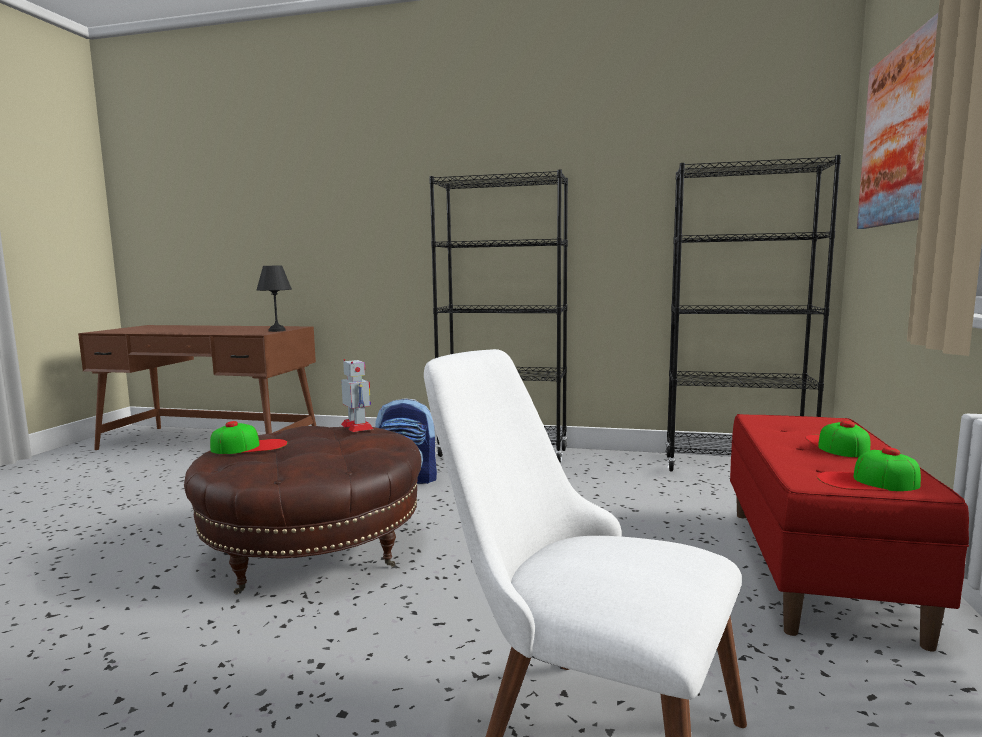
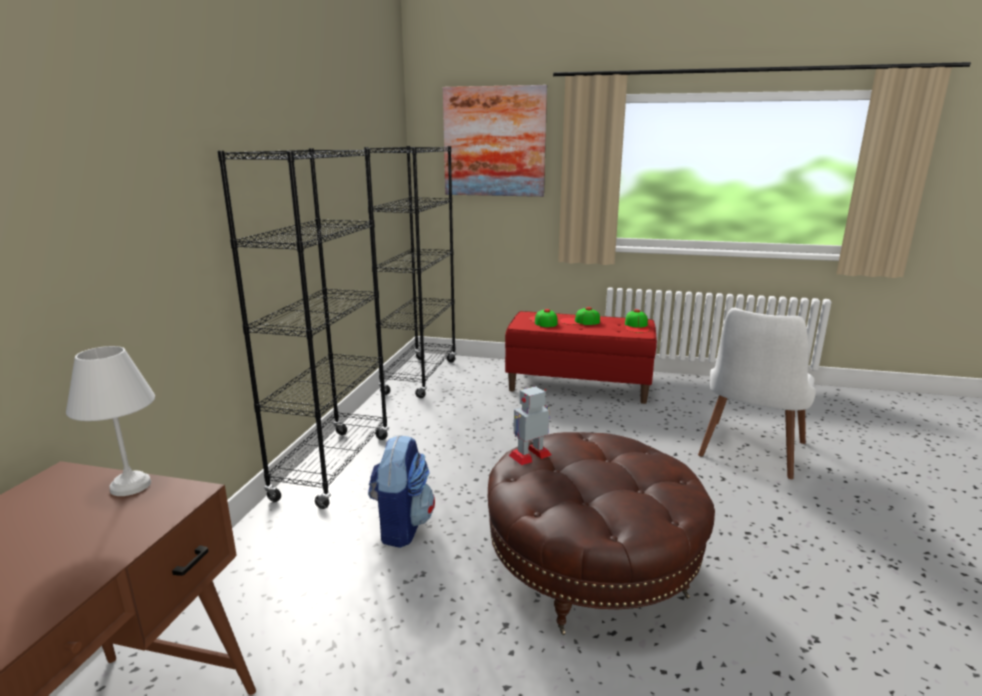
camera: 90 degrees left, 10 degrees up
cap [210,421,288,454] -> cap moved to [529,309,558,327]
black table lamp [257,266,292,332] -> white table lamp [66,346,155,496]

